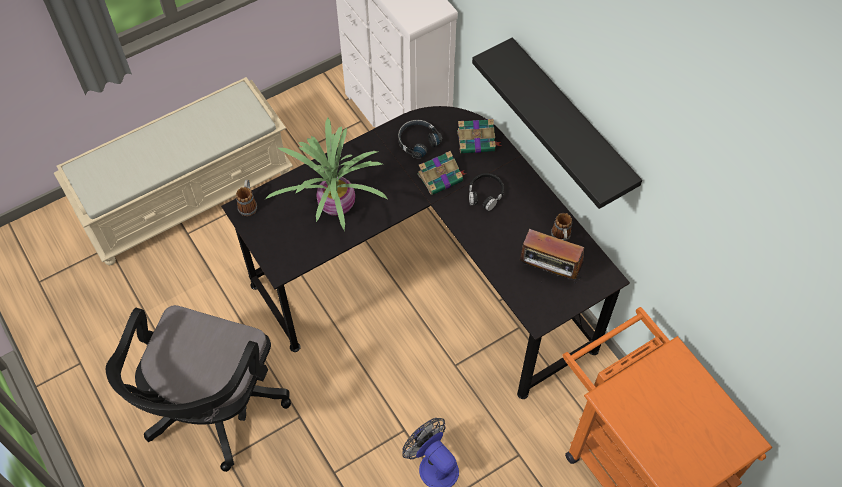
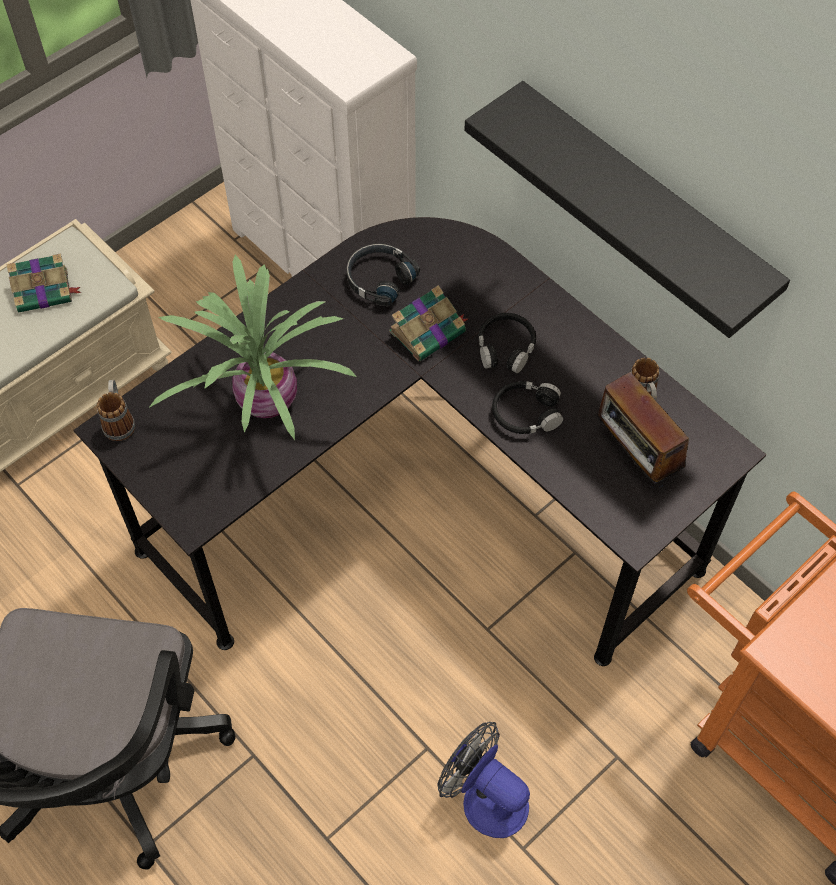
camera: 10 degrees left, 0 degrees up
book [457,119,501,153] -> book moved to [6,254,81,312]
radio [520,229,584,283] -> radio turned 45 degrees clockwise [597,372,689,488]
none -> black headphones [492,381,563,434]

